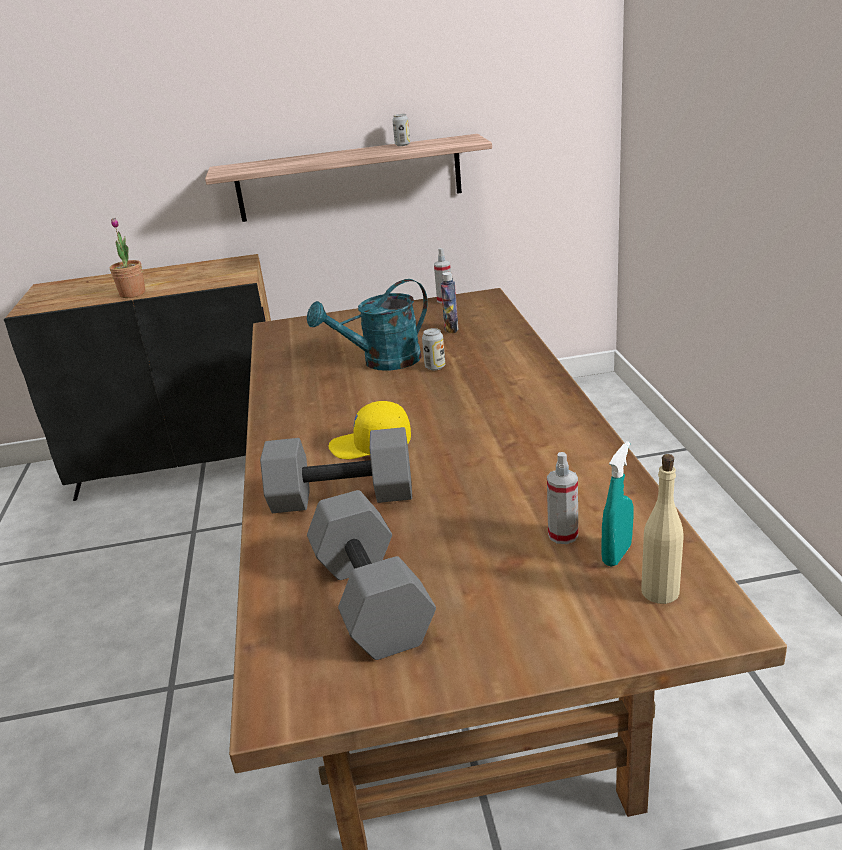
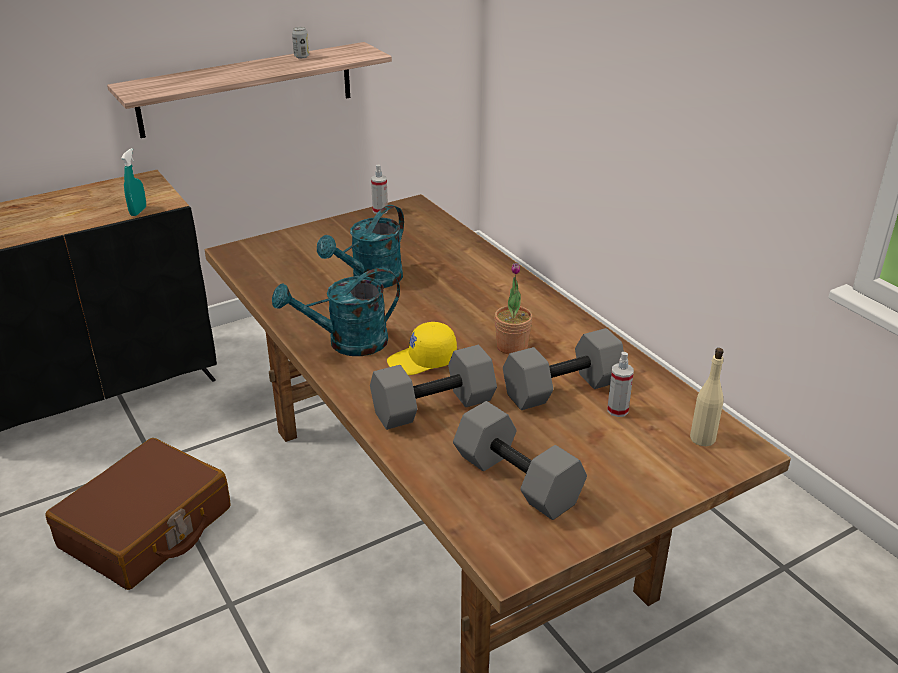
camera: 25 degrees left, 5 degrees up
potted plant [110,218,146,298] -> potted plant moved to [495,263,533,354]
can [422,328,445,370] -> none
bottle [441,272,458,333] -> none
turquoise spray bottle [601,441,633,567] -> turquoise spray bottle moved to [121,148,146,216]
none -> brown suitcase [45,438,231,590]
none -> turquoise watering can [272,268,400,356]
none -> grey dumbbell [503,328,624,410]

